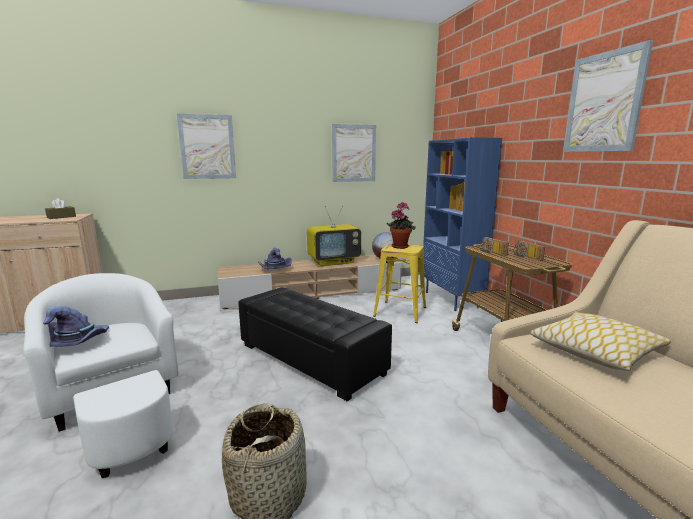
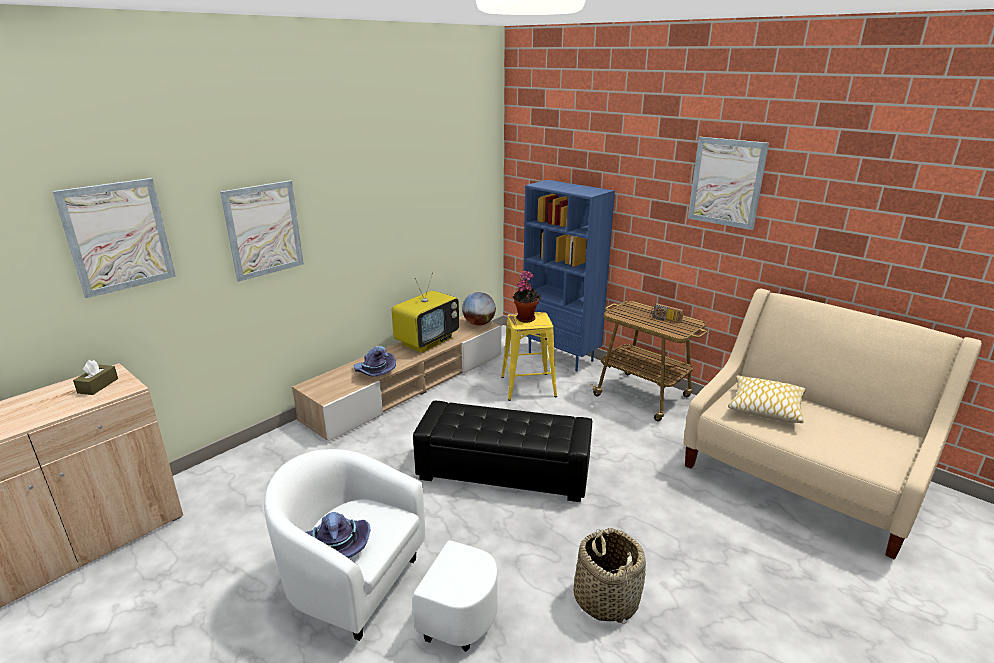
camera: 30 degrees left, 10 degrees up
picture [332,124,376,182] -> picture moved to [52,178,176,298]
radio [480,237,509,256] -> none

